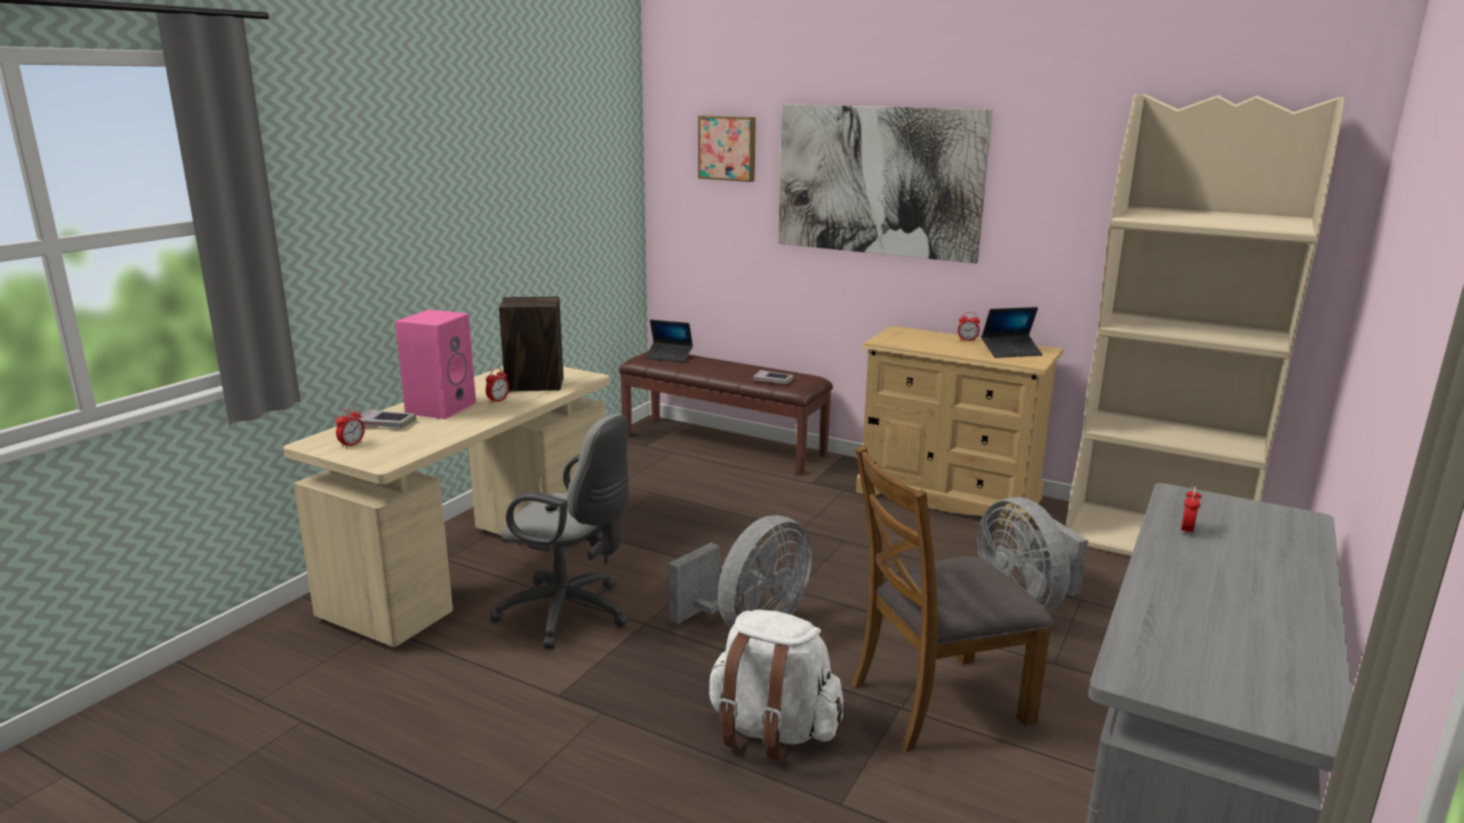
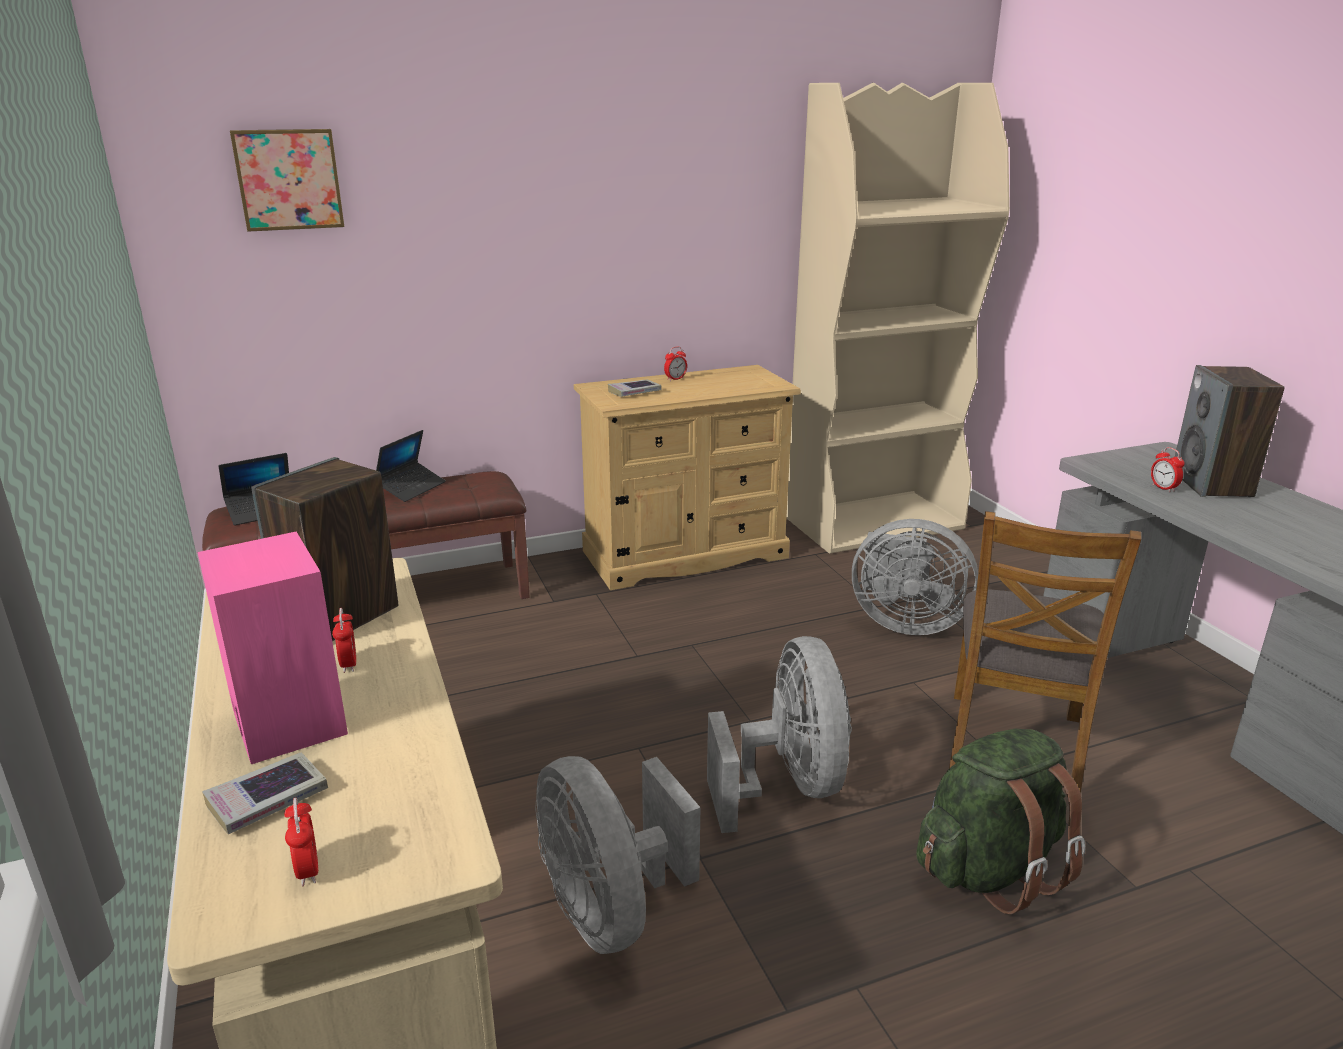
camera: 50 degrees left, 5 degrees up
grey office chair [490,414,629,649] -> grey fan [535,756,700,954]
white backpack [709,610,843,761] -> green backpack [916,729,1085,914]
book [753,370,793,384] -> book moved to [608,380,662,397]
picture [778,104,993,263] -> none
laptop [981,307,1043,358] -> laptop moved to [376,430,446,502]
none -> speaker [1175,365,1285,497]

